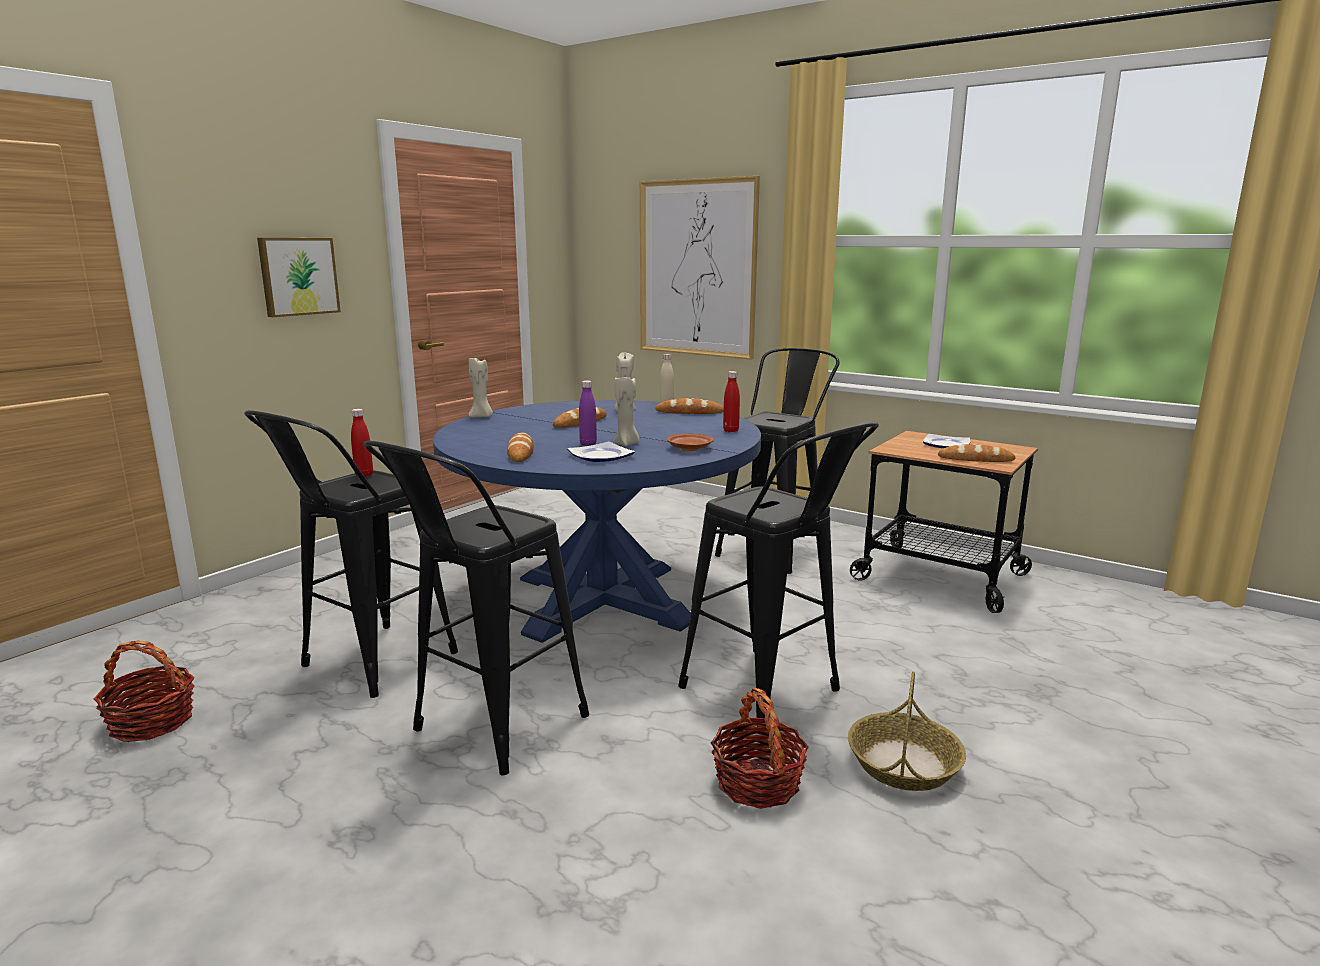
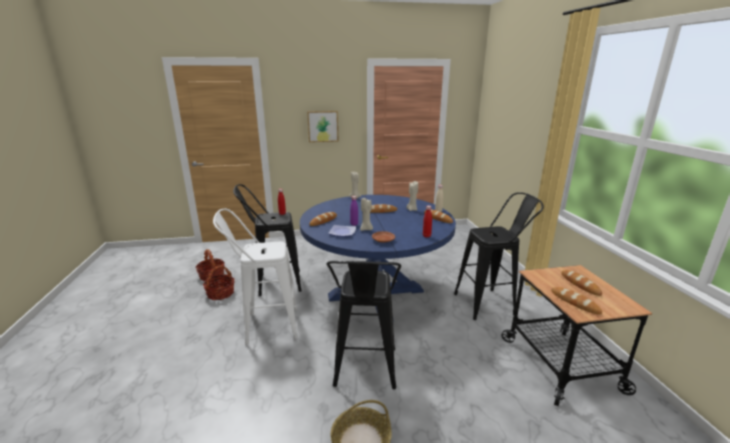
camera: 45 degrees right, 5 degrees up
black stool [363,440,589,775] -> white stool [213,208,298,345]
picture [640,176,760,360] -> none
basket [711,688,809,809] -> basket moved to [203,265,234,300]
plate [923,434,970,448] -> bread [561,270,602,296]

